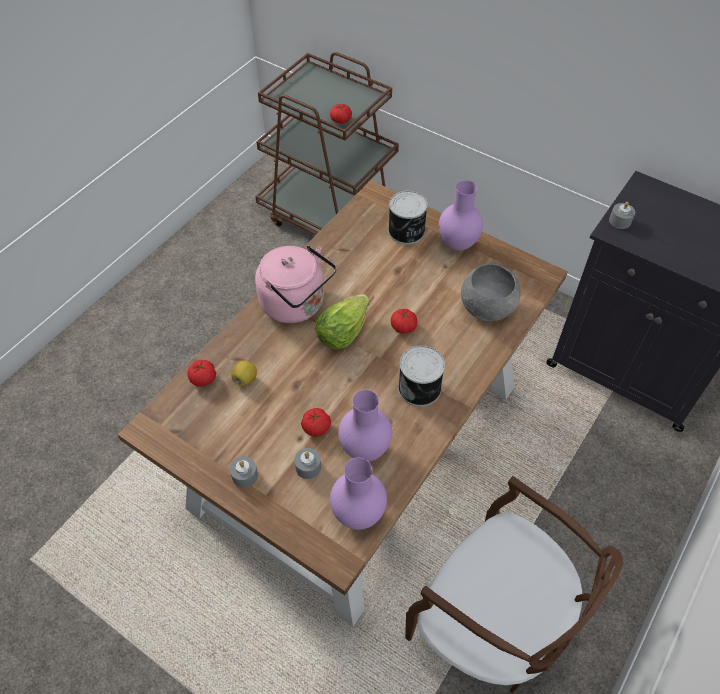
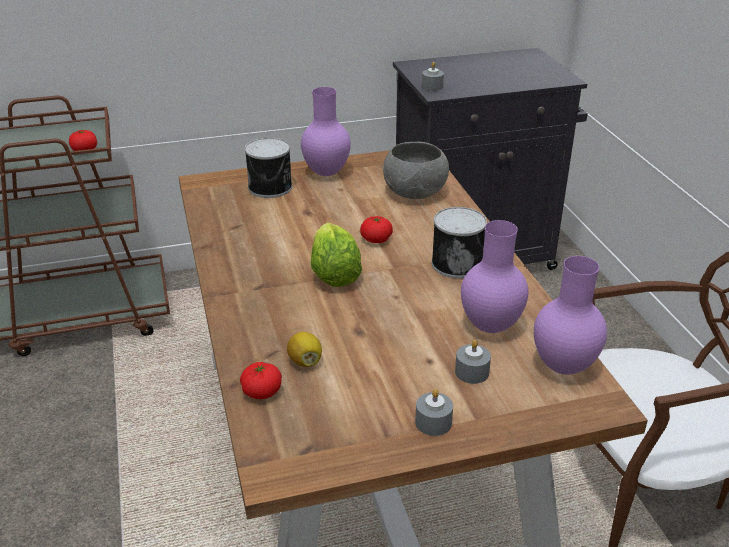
camera: 50 degrees left, 20 degrees down
pink kettle [255,245,337,323] -> none
tomato [301,408,331,437] -> none

